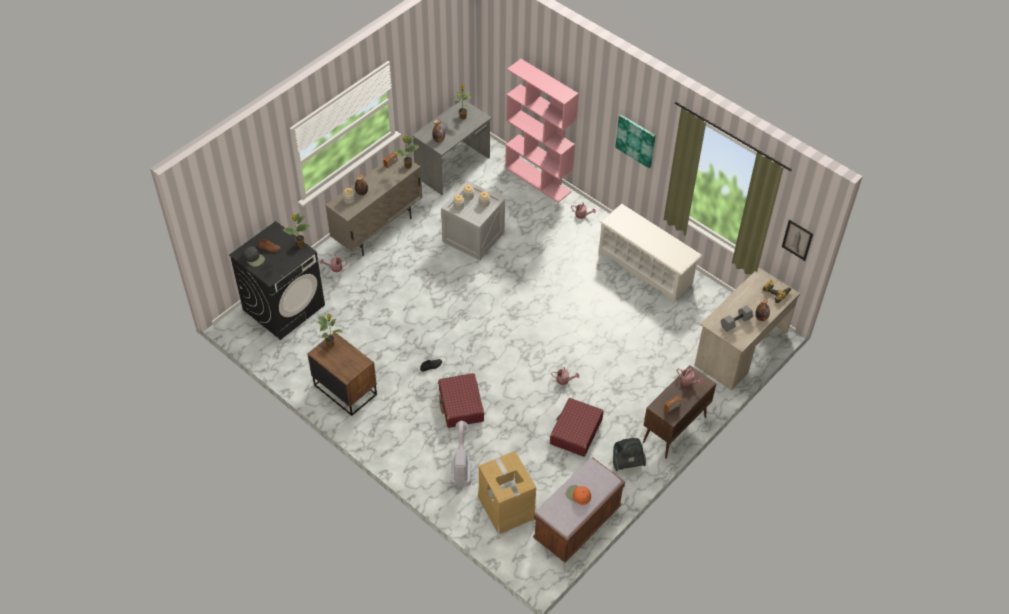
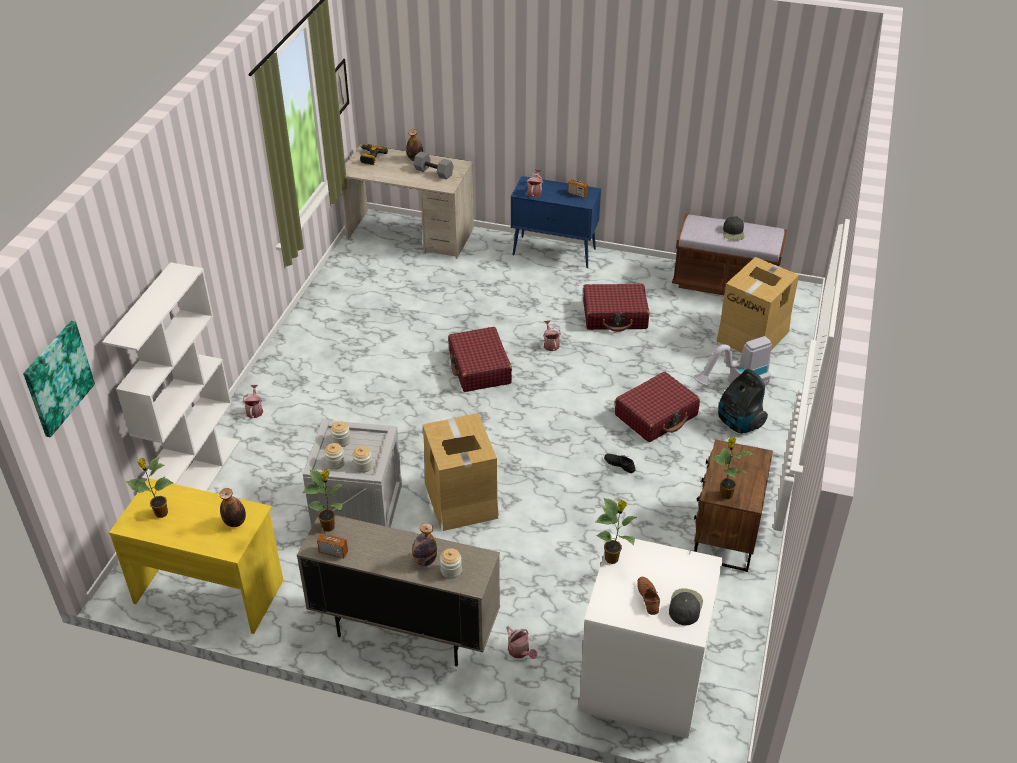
camera: 115 degrees left, 10 degrees down
black washing machine [229,221,325,340] -> white washing machine [579,533,723,739]
grey desk [412,100,492,195] -> yellow desk [109,478,283,634]
pink bookcase [505,59,579,203] -> white bookcase [102,262,240,491]
orange cap [566,485,591,505] -> black cap [723,216,744,240]
white shoe rack [599,204,702,303] -> none
vacuum cleaner [613,438,646,471] -> vacuum cleaner moved to [718,369,768,434]
picture [615,114,656,169] -> picture moved to [23,321,95,437]
brown cabinet [643,365,716,459] -> blue cabinet [511,176,601,268]
none -> cardboard box [423,413,499,531]
none -> red suitcase [448,327,512,392]

